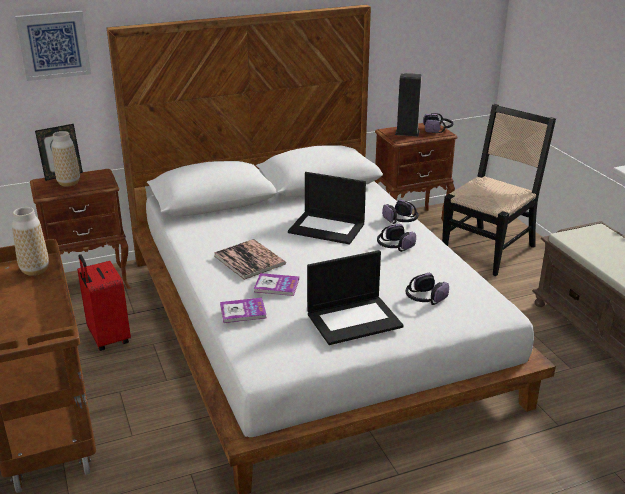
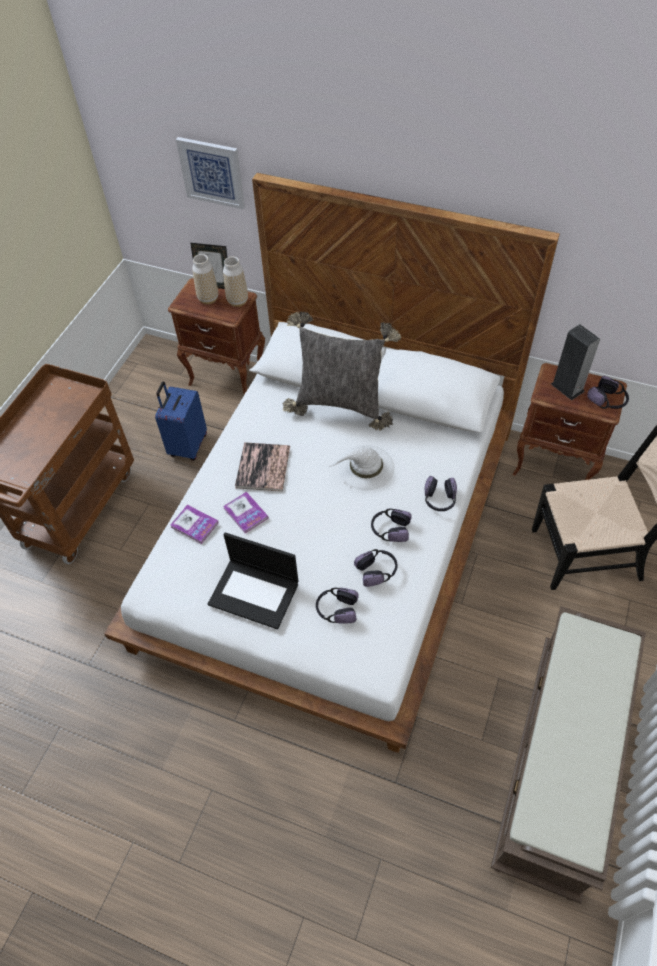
camera: 45 degrees right, 25 degrees up
vase [12,207,49,276] -> vase moved to [223,257,248,307]
red suitcase [77,254,131,351] -> blue suitcase [155,381,207,460]
laptop [288,172,366,245] -> white hat [330,445,395,490]
none -> pillow [282,311,401,431]
none -> headphones [354,549,397,587]

